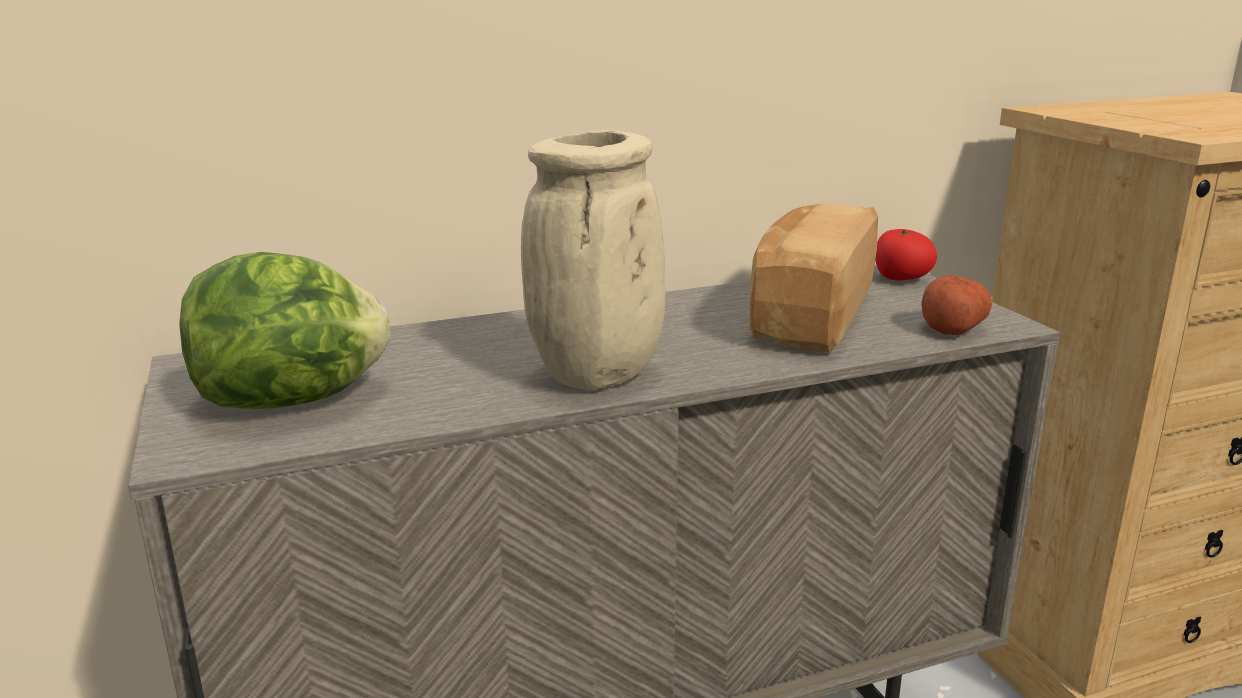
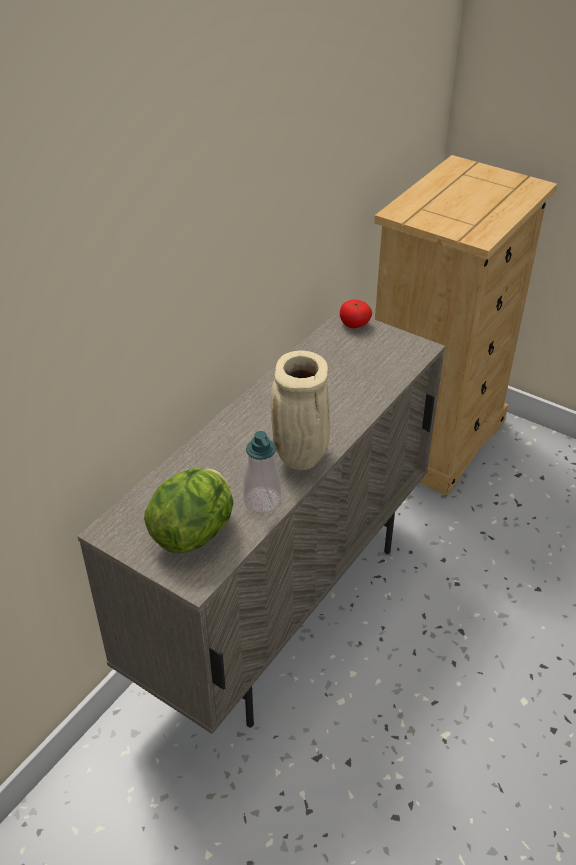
camera: 35 degrees left, 20 degrees up
bread [750,204,878,353] -> none
potato [921,275,992,335] -> none
none -> soap dispenser [243,431,281,513]

